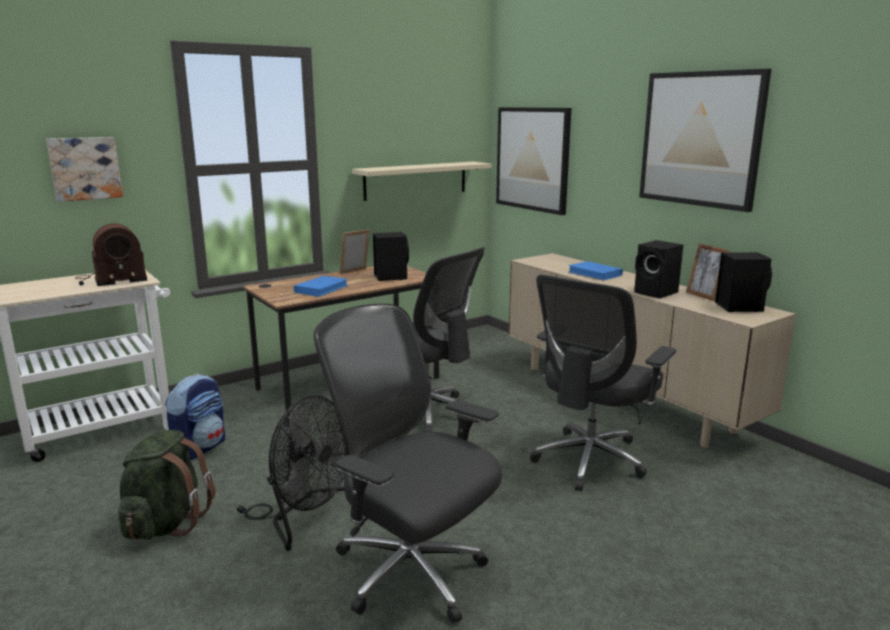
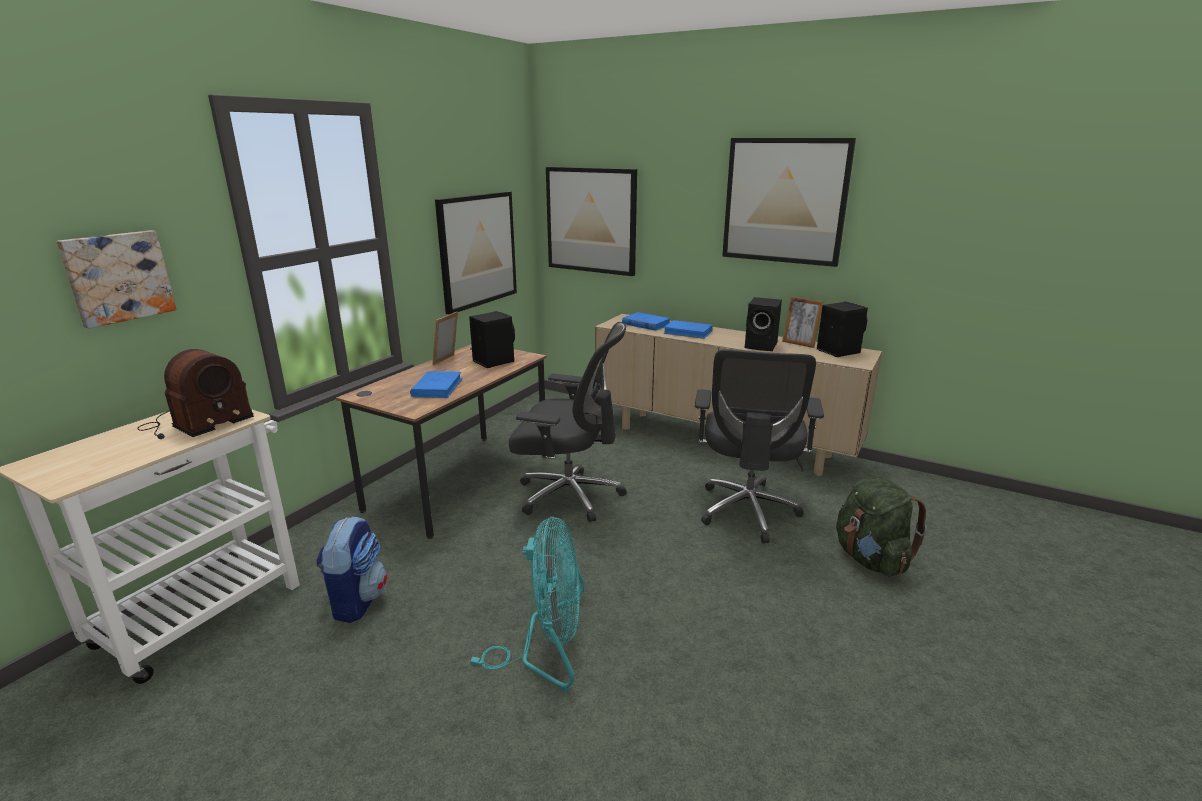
camera: 25 degrees left, 5 degrees up
green backpack [118,430,215,540] -> green backpack moved to [836,477,927,577]
black fan [237,395,347,551] -> turquoise fan [468,516,585,692]
office chair [314,304,502,623] -> none
beige shelf [352,162,491,201] -> picture [435,191,517,314]
none -> blue book [622,312,671,331]

